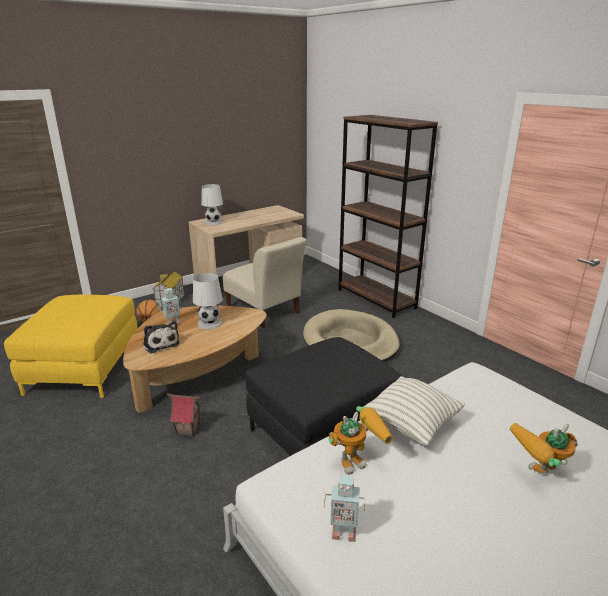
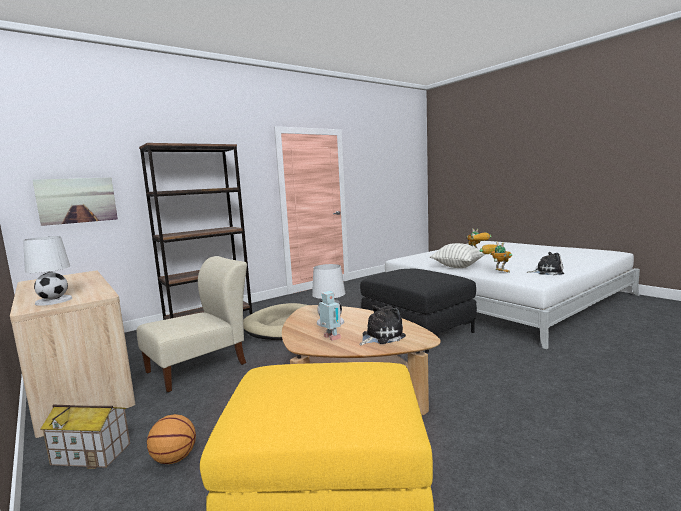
camera: 90 degrees left, 15 degrees down
toy house [167,393,202,437] -> none
toy robot [324,475,365,542] -> plush toy [527,252,564,275]
none -> picture [32,177,118,226]

